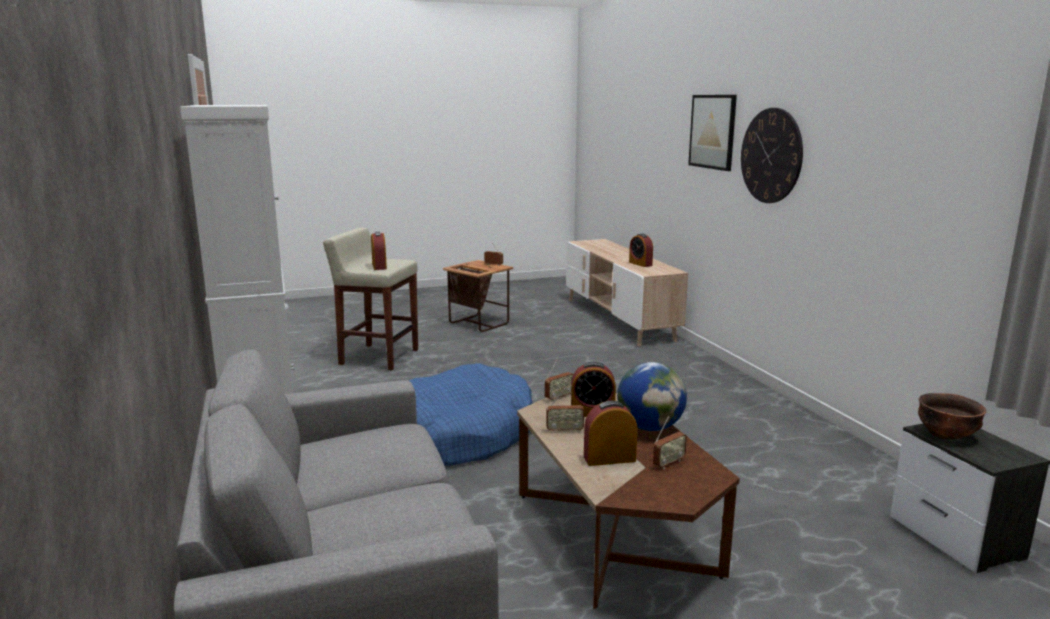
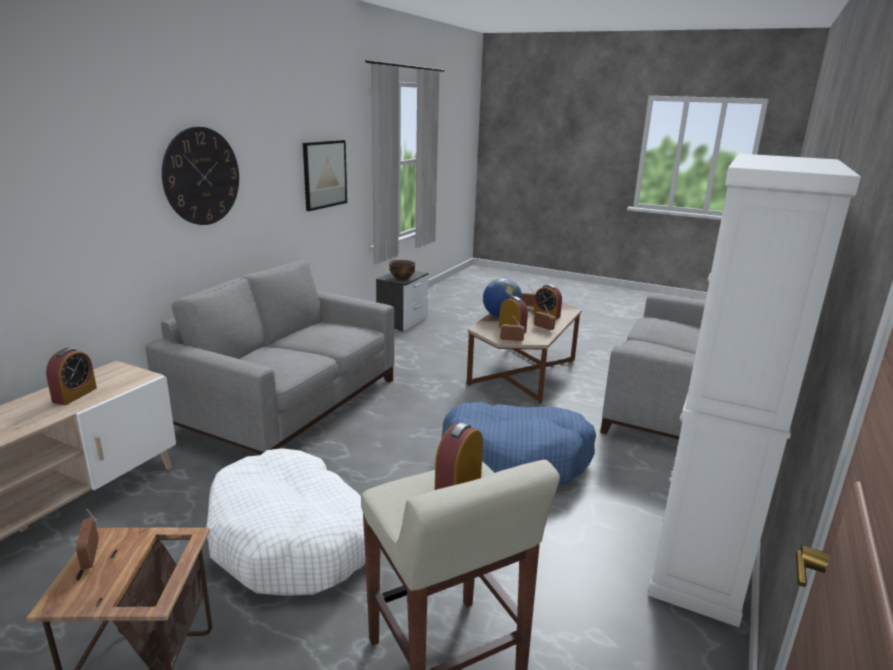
camera: 135 degrees left, 5 degrees up
picture [688,95,737,171] -> picture moved to [303,140,347,211]
none -> grey sofa [145,260,394,455]
none -> white dog bed [206,448,365,596]

